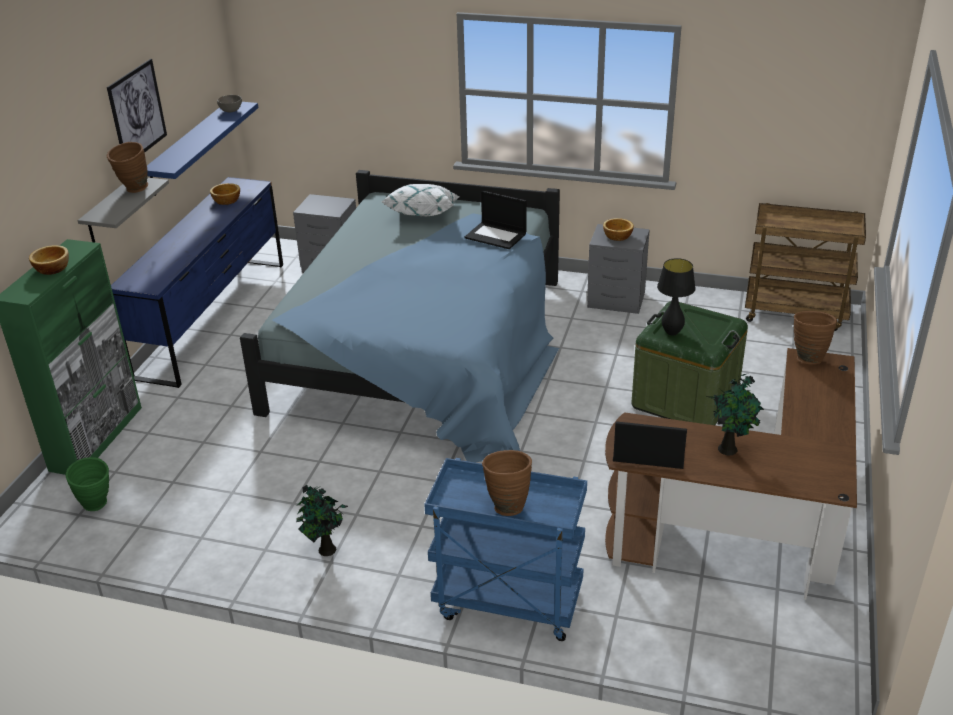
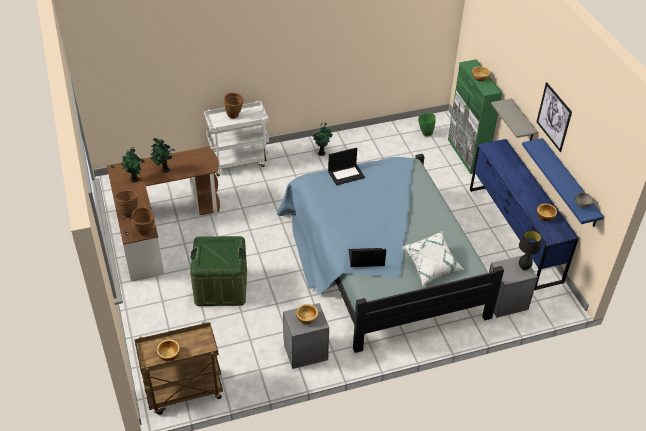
camera: 145 degrees right, 10 degrees up
brown vase [107,142,148,193] -> brown vase moved to [115,190,138,219]
blue cart [424,458,587,641] -> white cart [204,101,270,176]
laptop [613,421,687,469] -> laptop moved to [328,148,365,185]
black table lamp [657,258,696,336] -> black table lamp moved to [519,230,541,270]
none -> potted plant [121,149,145,183]
none -> bowl [157,339,180,361]

